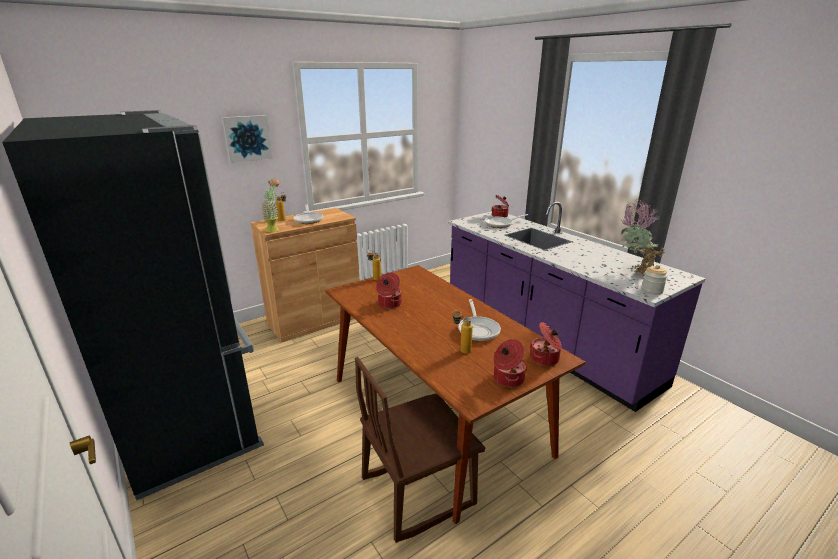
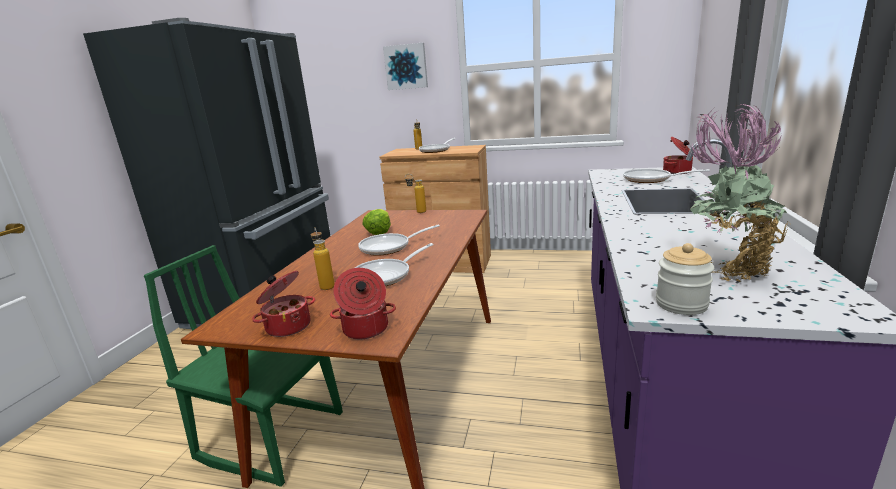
camera: 50 degrees right, 5 degrees down
potted plant [261,178,280,232] -> none
brown chair [355,357,486,543] -> green chair [144,245,343,487]
cooking pot [376,273,402,308] -> lettuce [362,209,391,235]
none -> frying pan [358,224,440,256]

